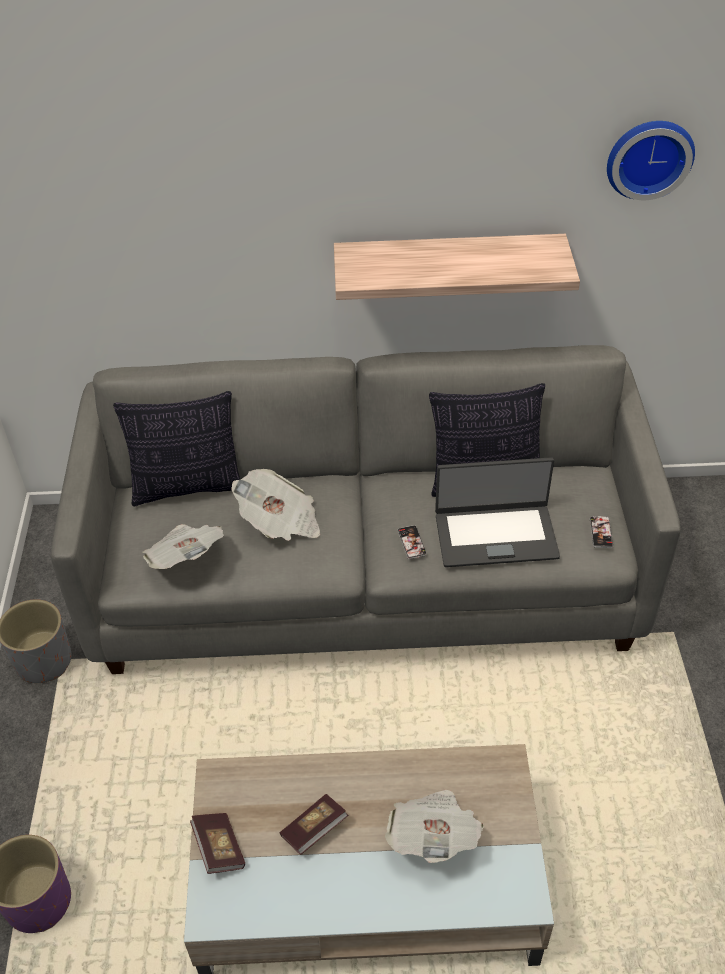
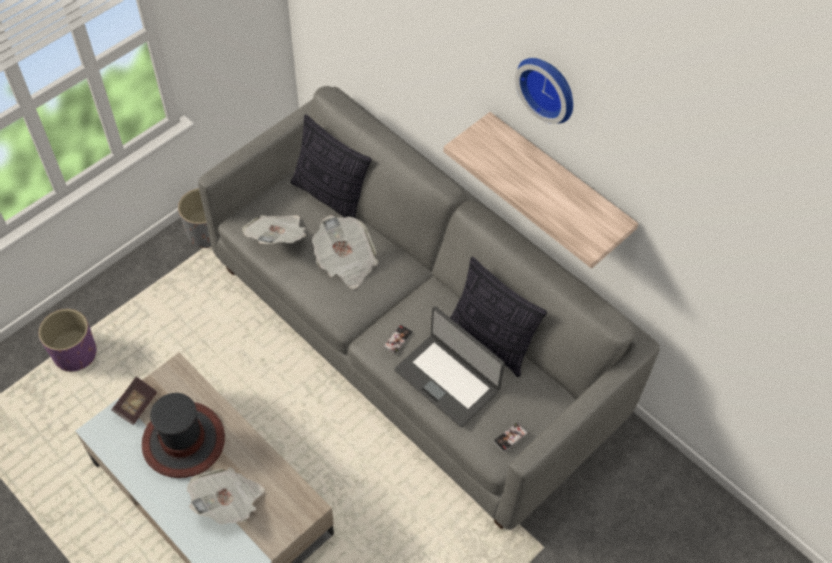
camera: 45 degrees right, 10 degrees up
book [280,794,348,855] -> hat [142,393,225,478]
wall clock [607,121,695,200] -> wall clock moved to [515,58,573,124]

